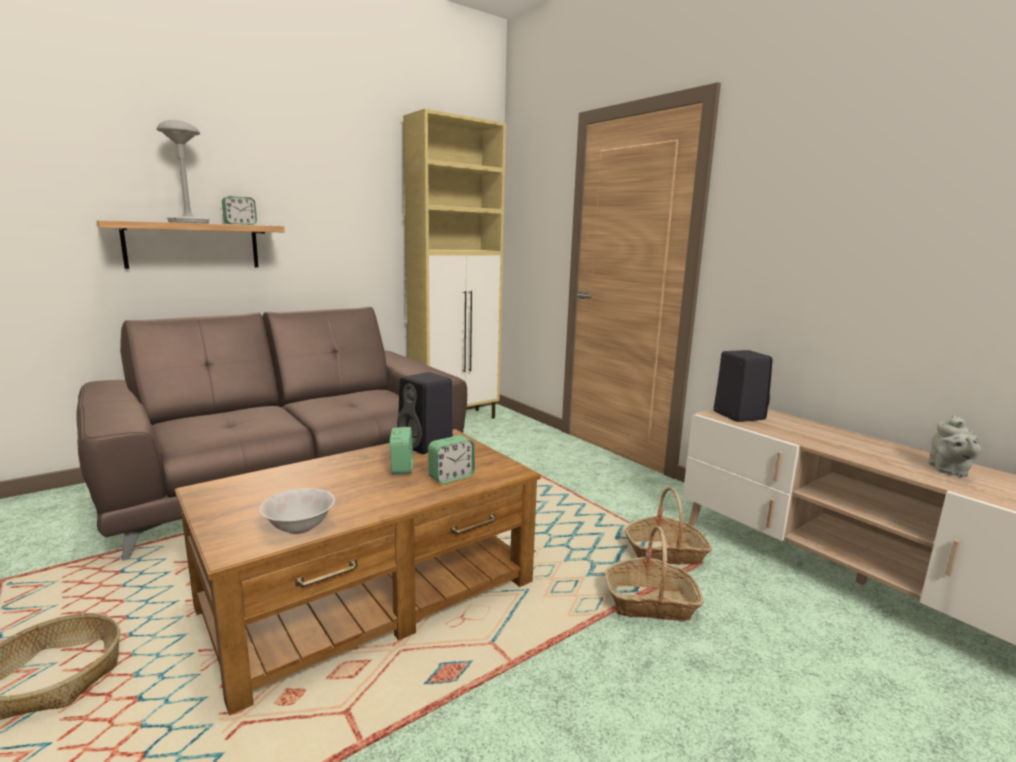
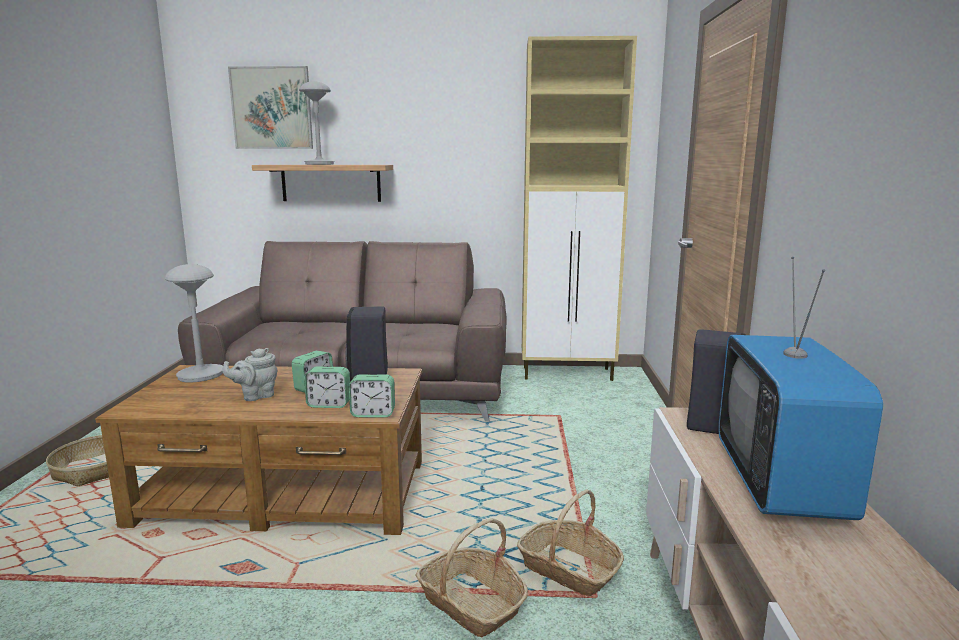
camera: 40 degrees right, 0 degrees up
alarm clock [222,196,257,225] -> alarm clock moved to [349,374,395,417]
white bowl [259,488,335,534] -> none
grey teapot [928,415,982,477] -> grey teapot moved to [222,348,277,401]
none -> grey table lamp [165,264,223,383]
none -> picture [228,66,313,149]
none -> television [718,257,883,520]

